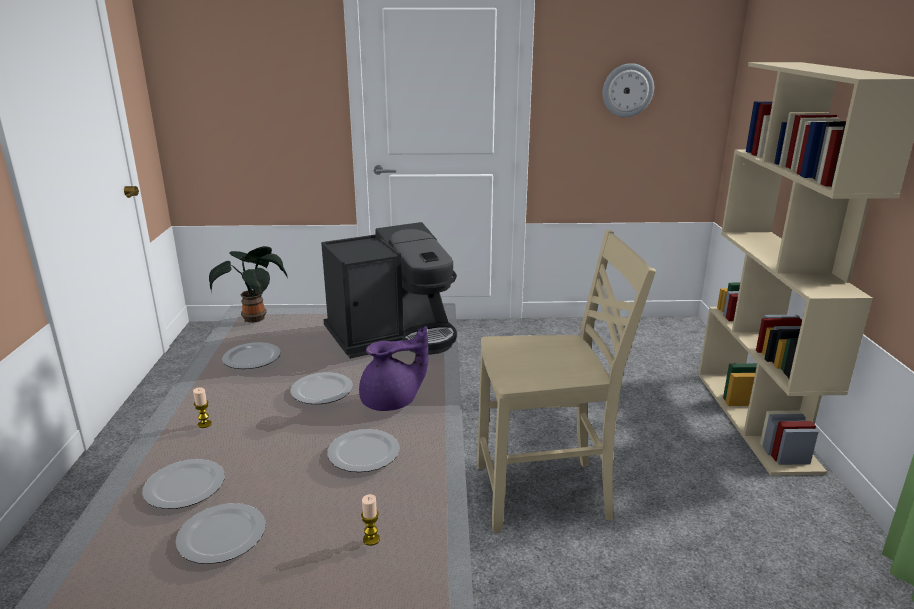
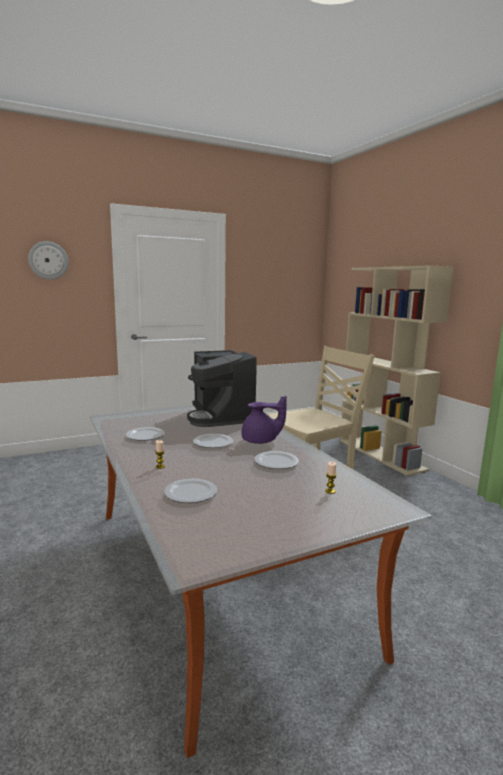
camera: 25 degrees left, 10 degrees down
plate [176,503,266,564] -> none
potted plant [209,246,288,323] -> none
coffee machine [321,222,457,359] -> coffee machine turned 120 degrees clockwise [187,350,257,427]
purple teapot [359,326,428,411] -> purple teapot turned 45 degrees clockwise [241,396,287,444]
wall clock [602,63,654,117] -> wall clock moved to [28,241,69,280]

